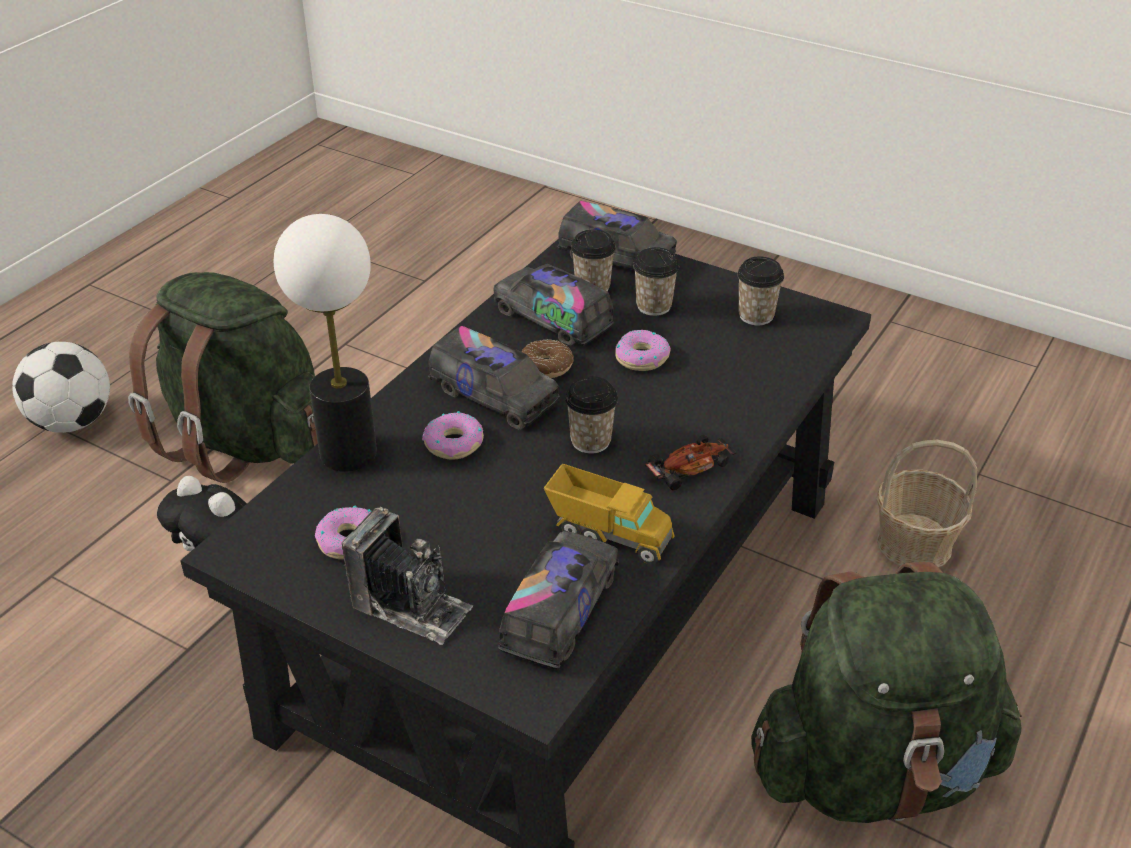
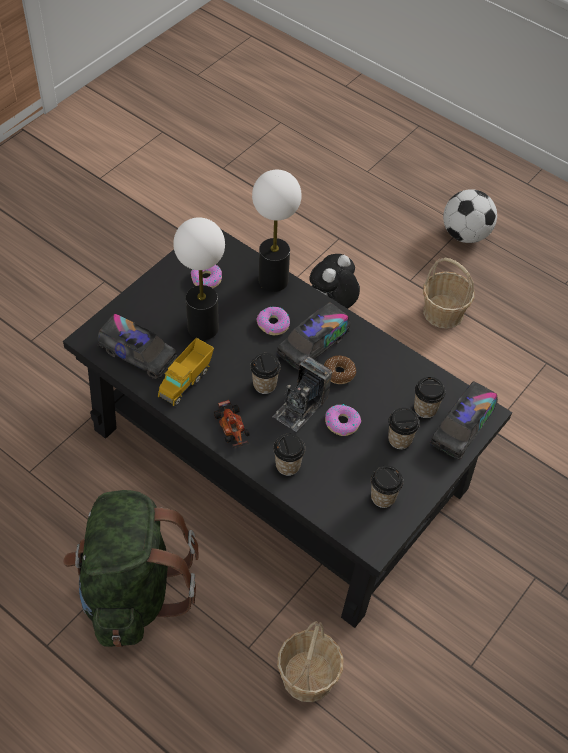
camera: 95 degrees right, 15 degrees up
green backpack [128,272,318,483] -> basket [423,258,475,329]
camera [342,507,473,645] -> camera moved to [272,356,332,432]
toy truck [493,264,614,346] -> none
none -> table lamp [173,217,225,340]
none -> cup [273,434,305,476]

